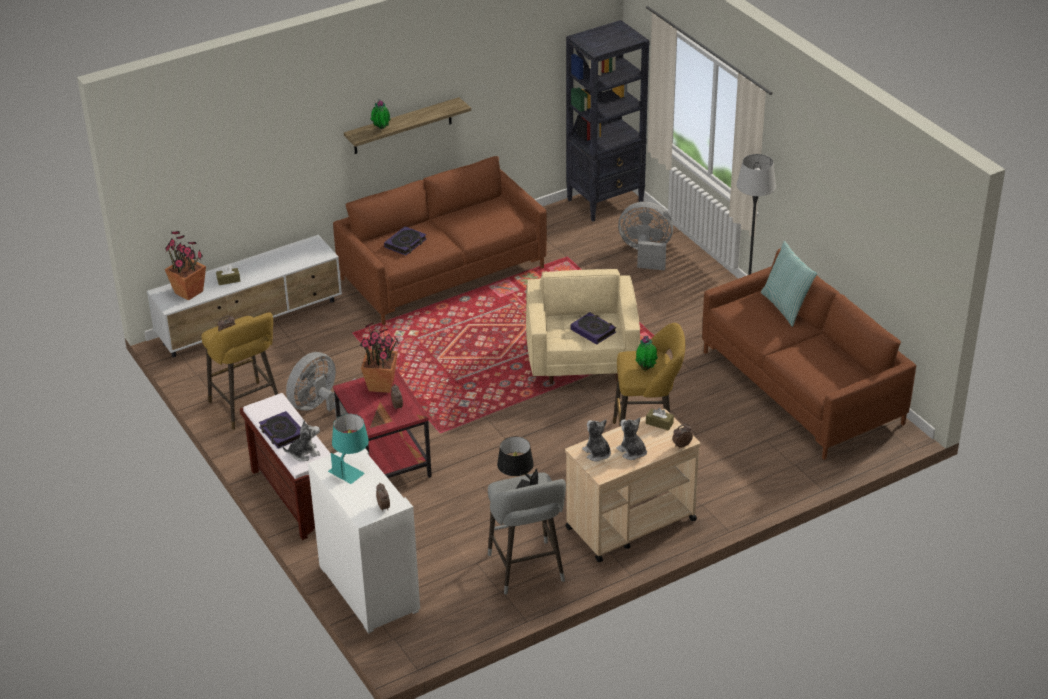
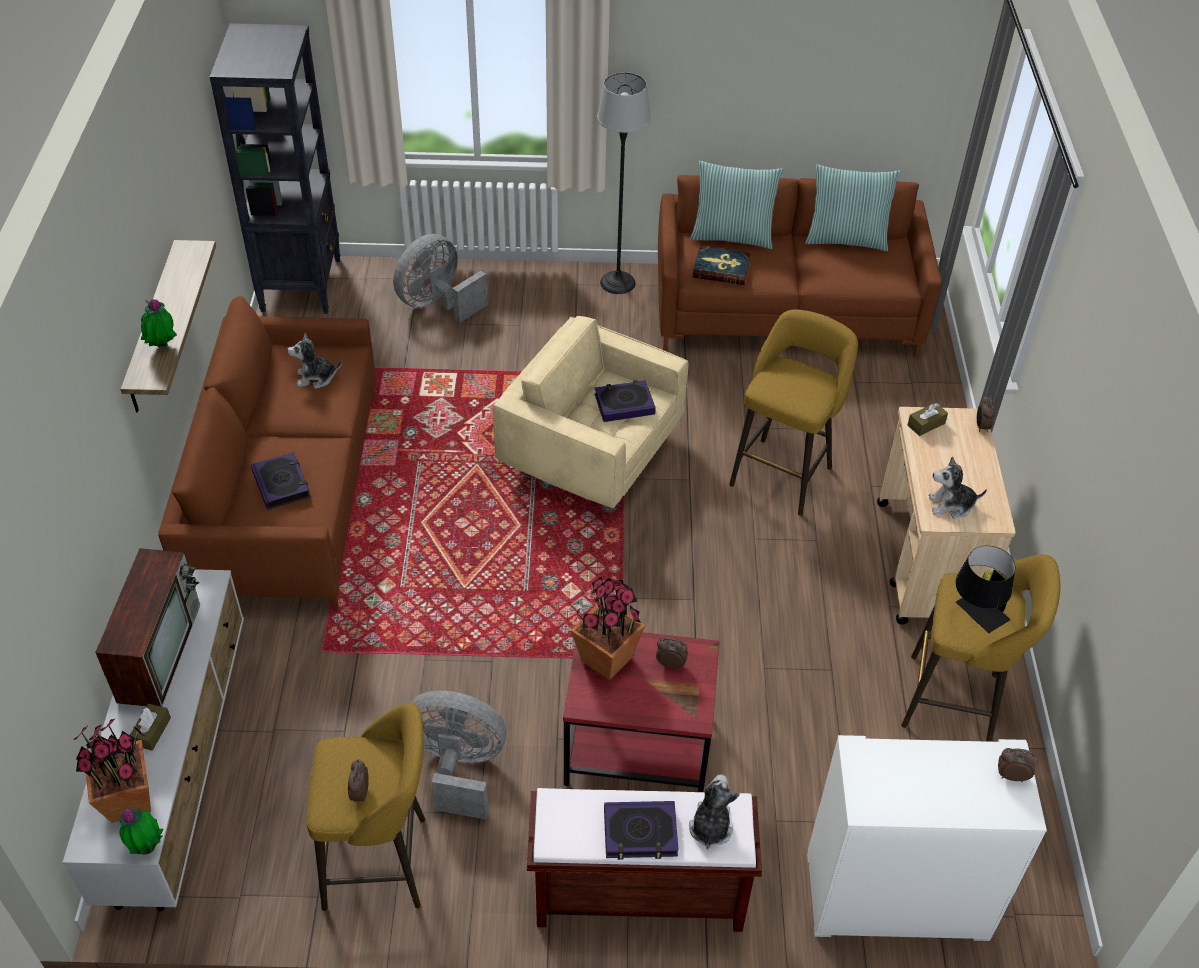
camera: 60 degrees left, 10 degrees up
grey fan [286,352,356,418] -> grey fan turned 120 degrees clockwise [411,691,506,819]
turquoise table lamp [328,414,369,484] -> none
grey stool [488,473,566,595] -> yellow stool [901,554,1060,742]
plush toy [616,418,647,460] -> plush toy moved to [287,333,342,389]
potted plant [636,336,658,370] -> potted plant moved to [119,808,164,855]
none -> television [95,548,200,707]
none -> book [692,246,751,285]
none -> pillow [805,165,901,251]

